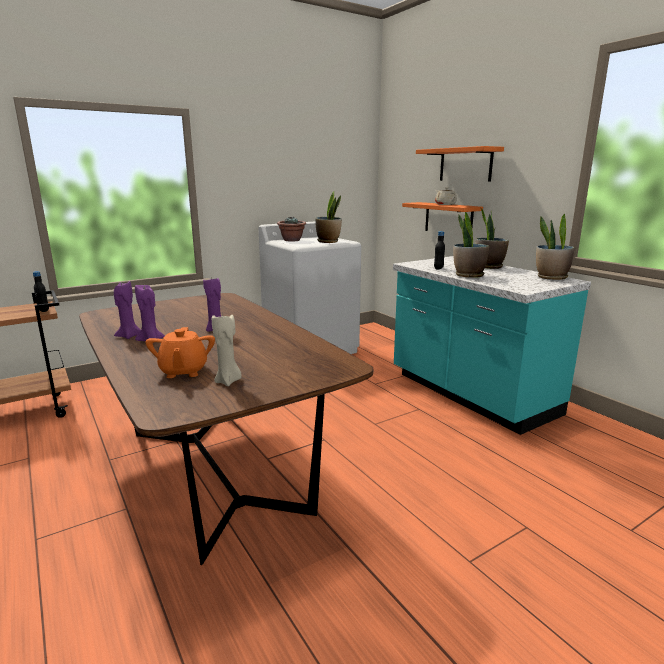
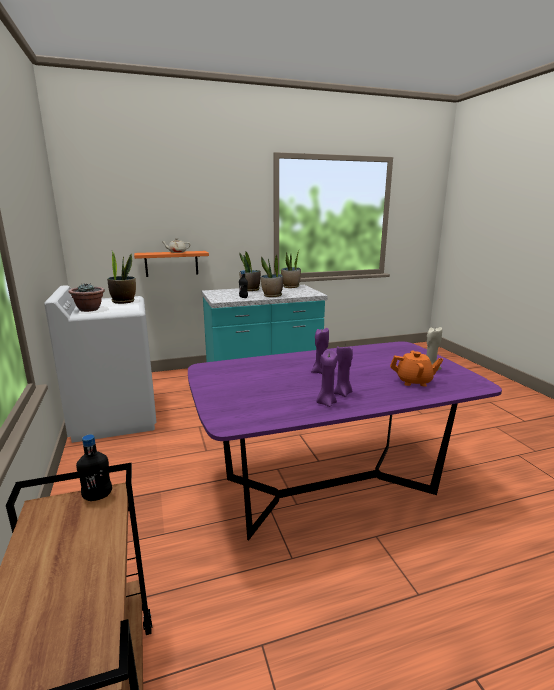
camera: 75 degrees left, 0 degrees up
brown dining table [79,293,373,565] -> purple dining table [188,341,502,541]
orange shelf [416,146,504,182] -> none

